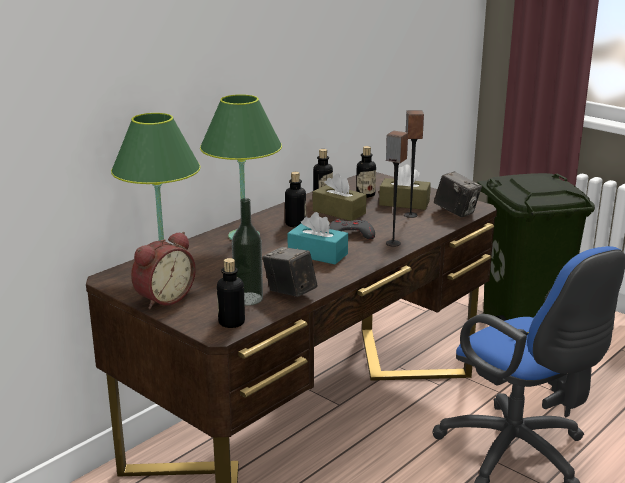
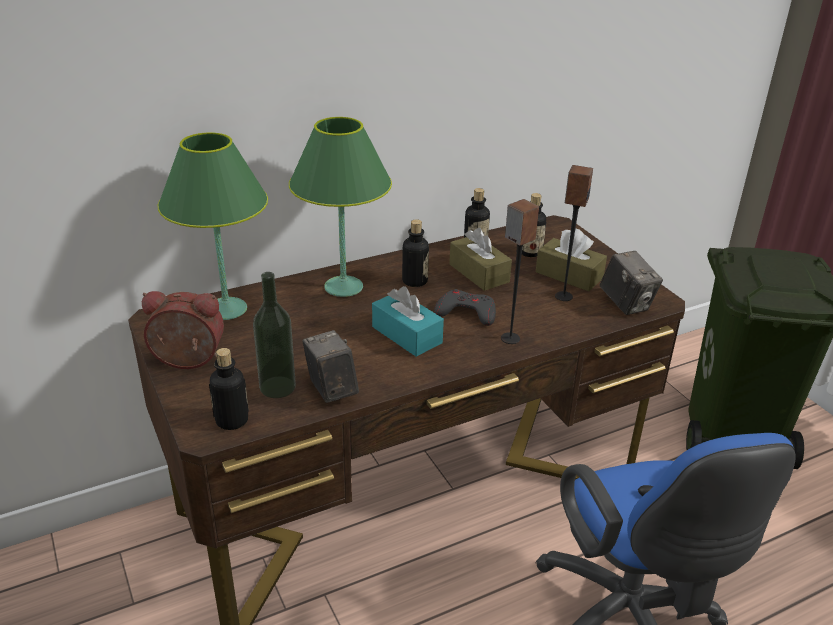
camera: 20 degrees right, 10 degrees up
alarm clock [131,232,196,309] -> alarm clock turned 150 degrees counterclockwise [142,291,224,369]

